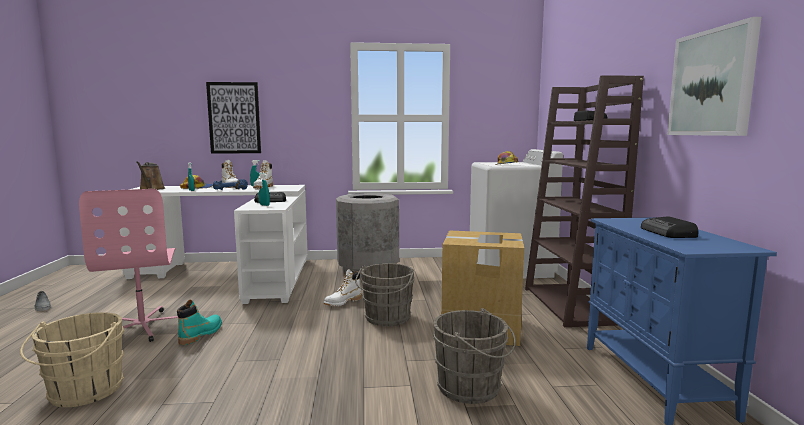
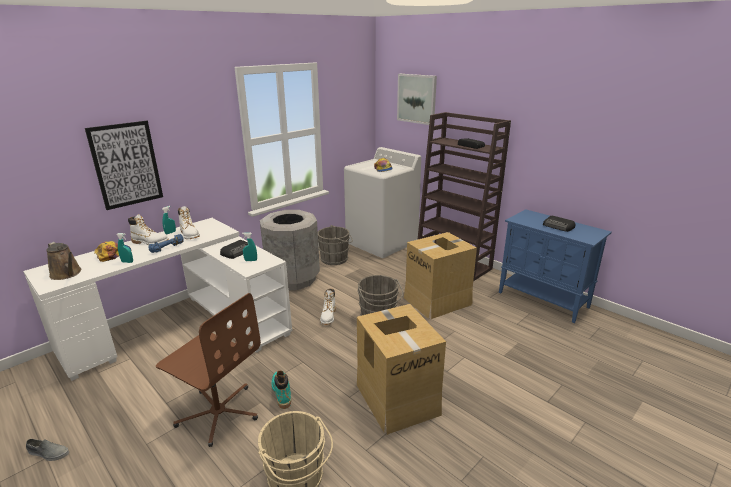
camera: 40 degrees left, 15 degrees up
pink office chair [79,189,178,342] -> brown office chair [156,293,261,447]
grey bucket [433,308,516,404] -> grey bucket moved to [318,225,353,265]
picture [667,17,761,136] -> picture moved to [397,74,437,125]
none -> cardboard box [357,304,446,435]

